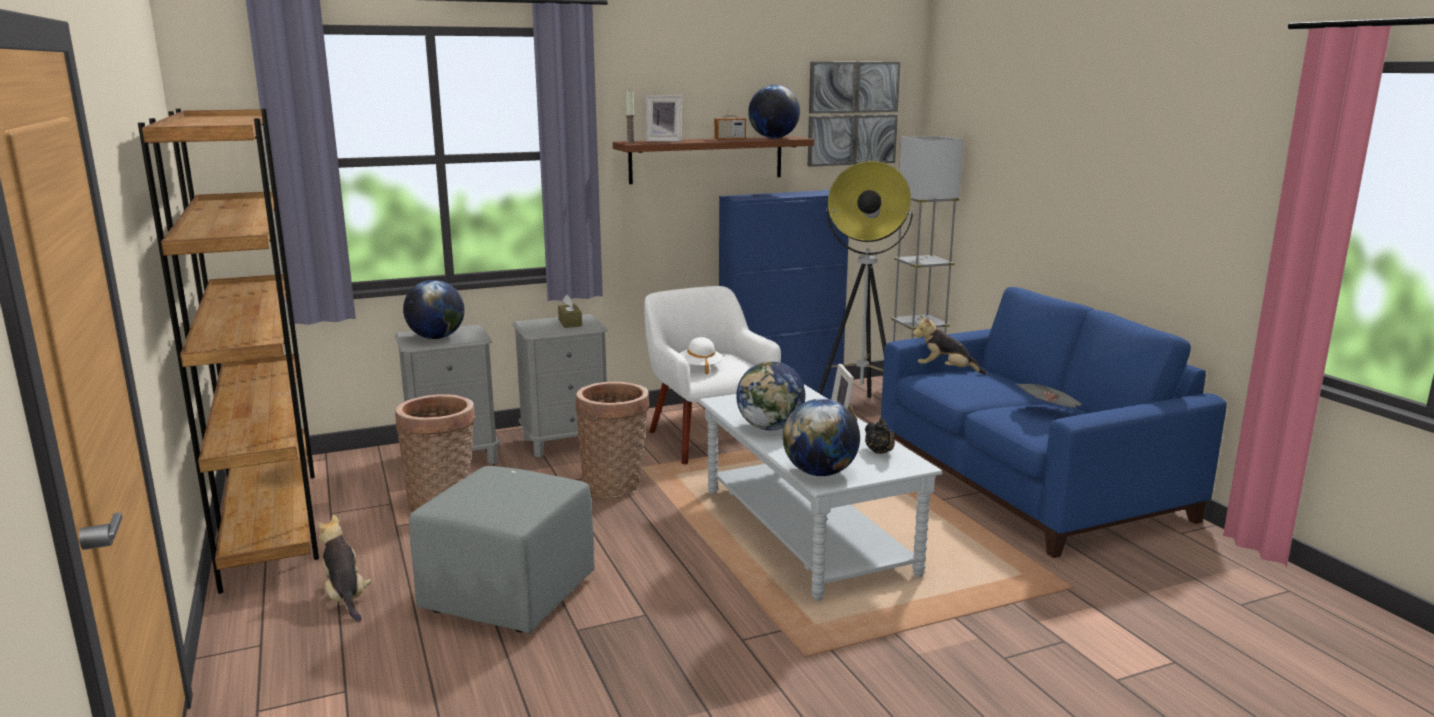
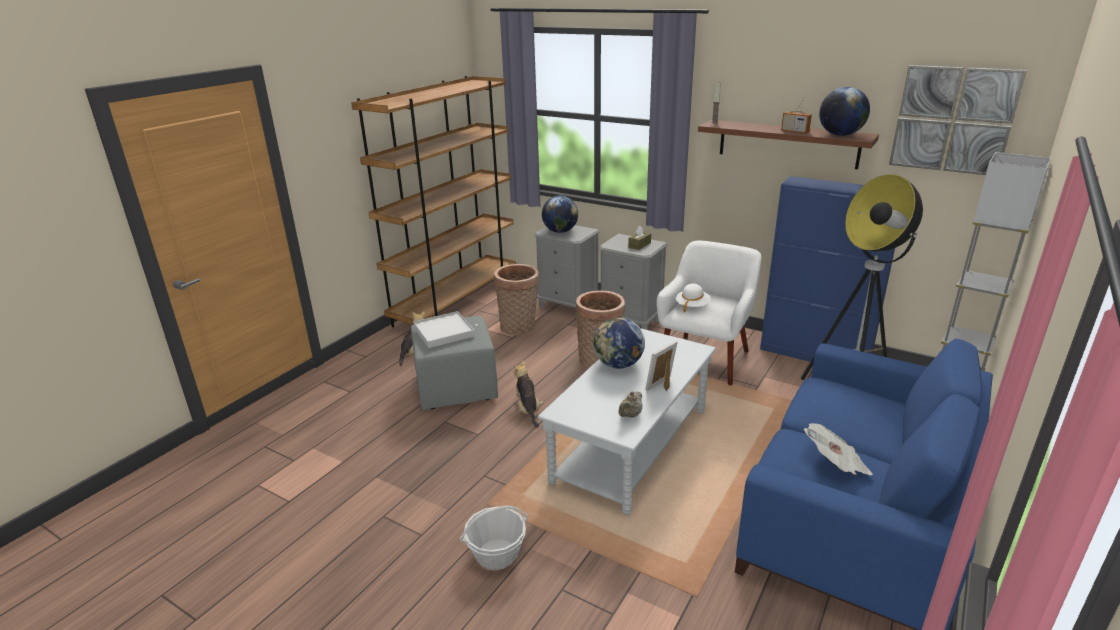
camera: 55 degrees right, 10 degrees up
picture frame [645,95,682,142] -> none
globe [783,399,860,476] -> none
black teapot [865,418,895,454] -> beige teapot [619,391,642,418]
plush toy [913,315,987,375] -> plush toy moved to [514,360,544,428]
none -> white tray [413,311,475,348]
none -> basket [460,506,528,570]

